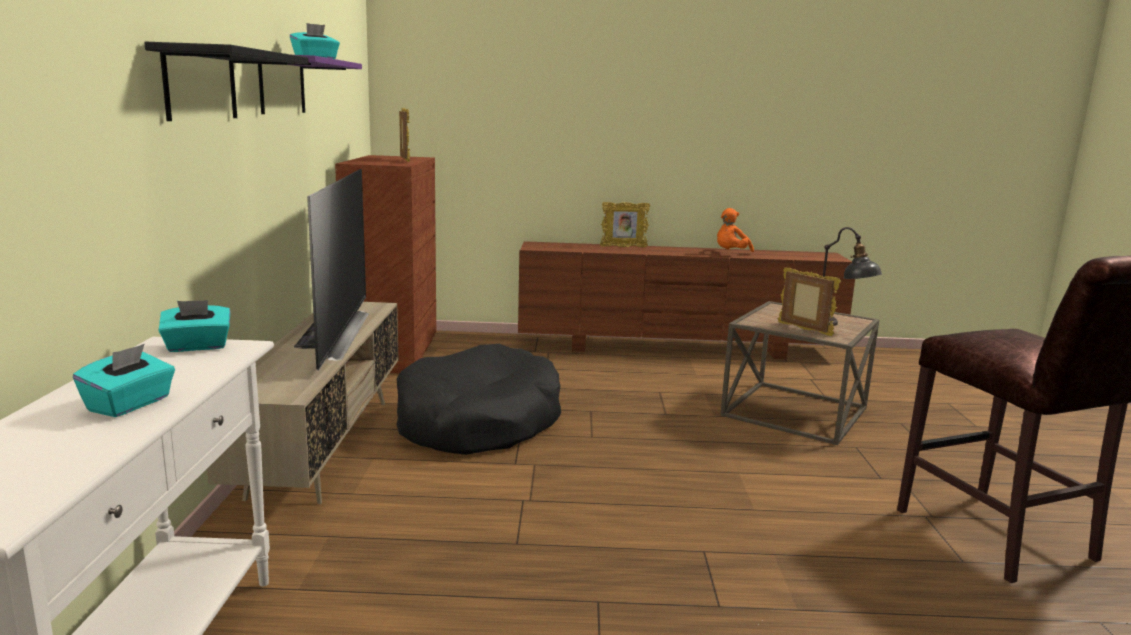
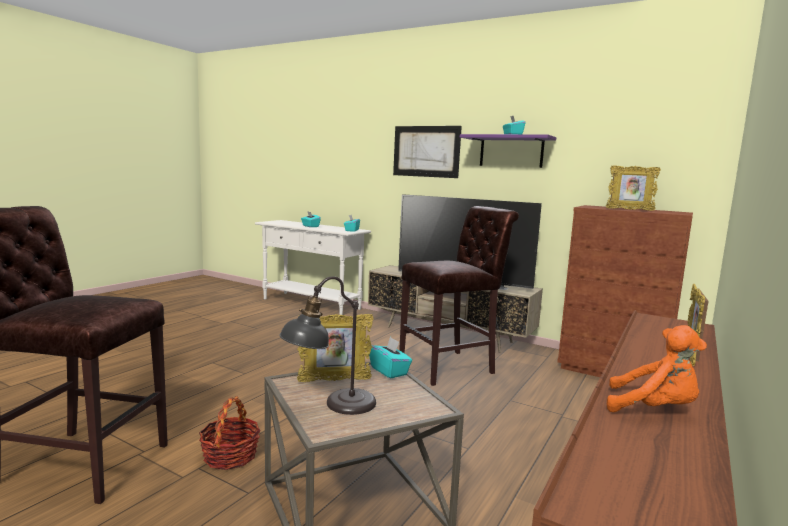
camera: 120 degrees right, 5 degrees down
black shelf [144,42,309,121] -> picture [393,126,462,178]
black dog bed [396,344,561,455] -> brown stool [399,206,519,386]
orange plush toy [717,208,754,252] -> orange plush toy turned 135 degrees clockwise [607,325,707,412]
none -> basket [199,396,261,470]
none -> turquoise tissue box [369,337,412,379]

